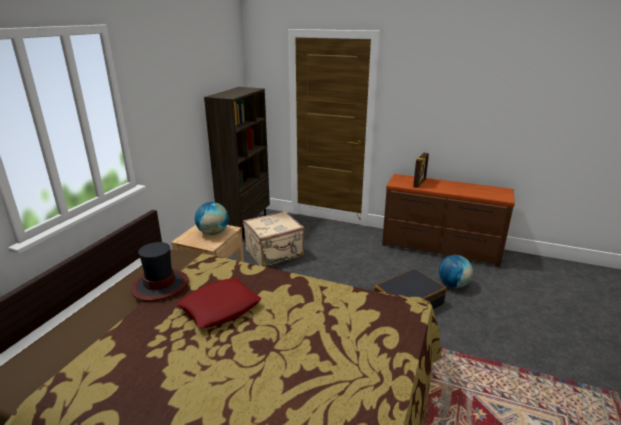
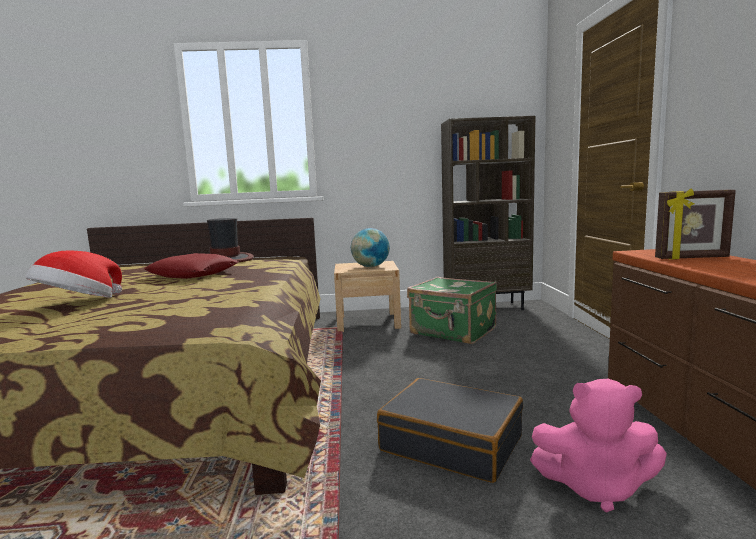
camera: 65 degrees right, 15 degrees down
beige suitcase [243,211,304,267] -> green suitcase [407,277,497,344]
globe [438,255,473,288] -> pink plush toy [530,379,667,512]
none -> hat [26,250,122,298]

